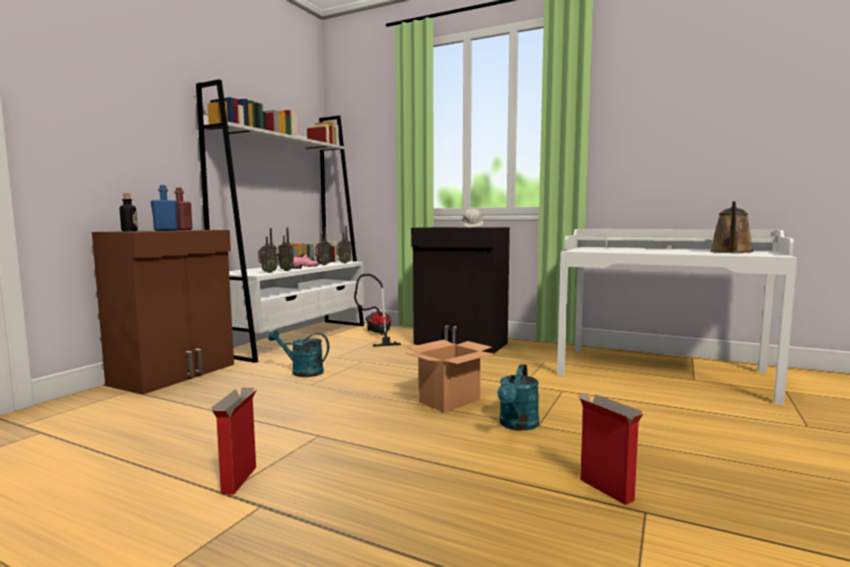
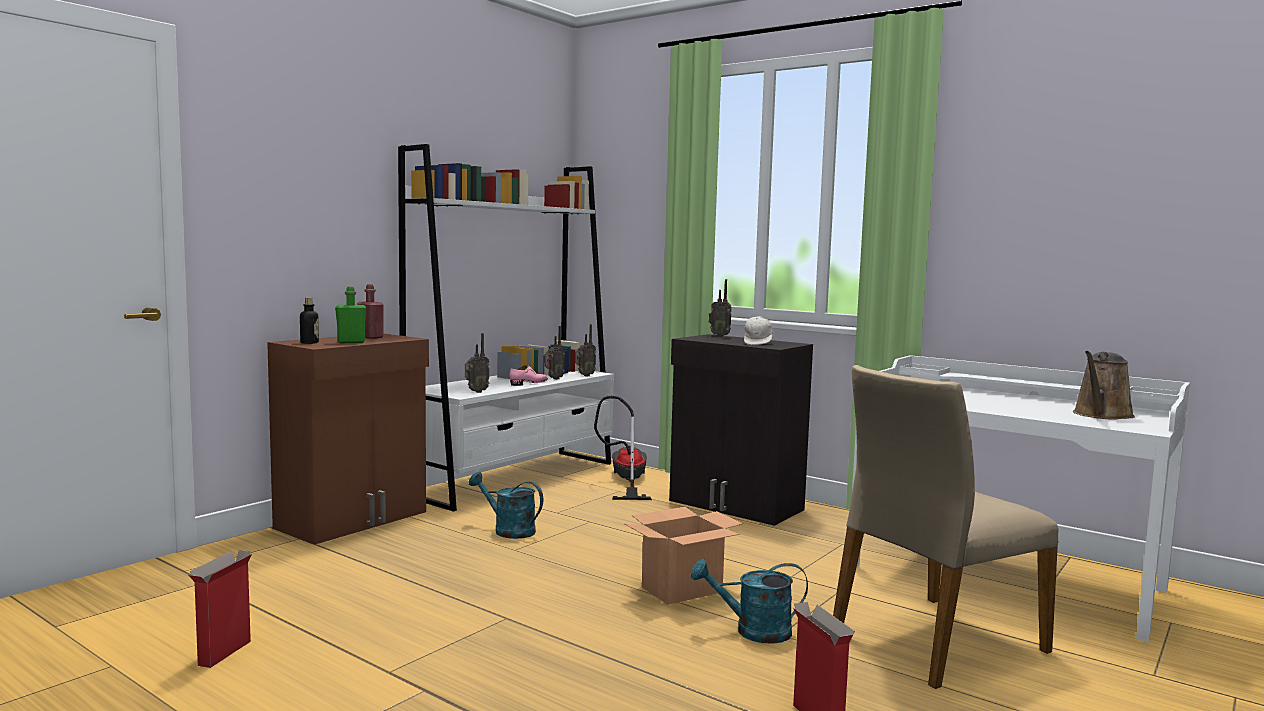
camera: 10 degrees right, 0 degrees up
blue bottle [151,185,178,231] -> green bottle [335,286,366,343]
cardboard box [211,388,256,495] -> cardboard box moved to [189,550,252,668]
radio [277,227,294,271] -> radio moved to [709,279,732,337]
turquoise watering can [497,364,539,431] -> turquoise watering can turned 60 degrees clockwise [691,559,808,644]
none -> beige chair [833,365,1059,689]

